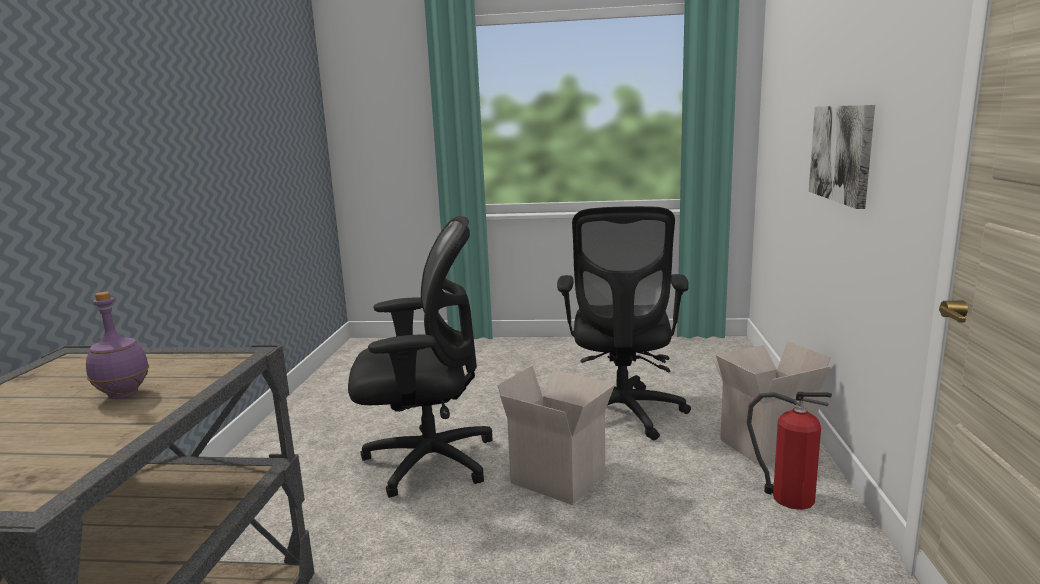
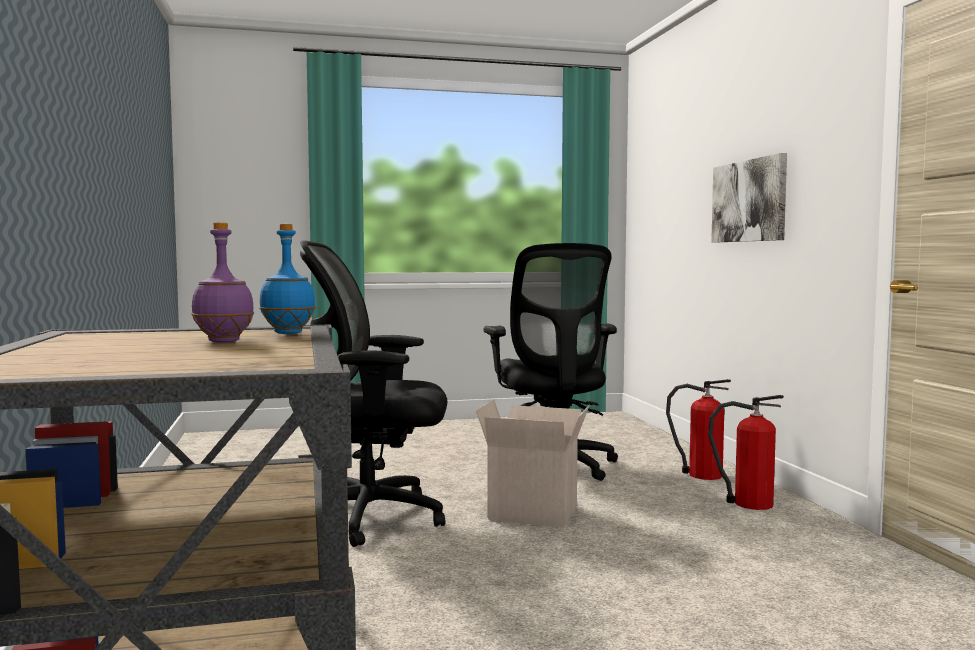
camera: 20 degrees left, 10 degrees down
black office chair [348,216,493,498] -> black office chair turned 150 degrees counterclockwise [300,241,447,547]
cardboard box [712,341,830,466] -> fire extinguisher [666,379,731,480]
none -> blue bottle [259,224,316,334]

